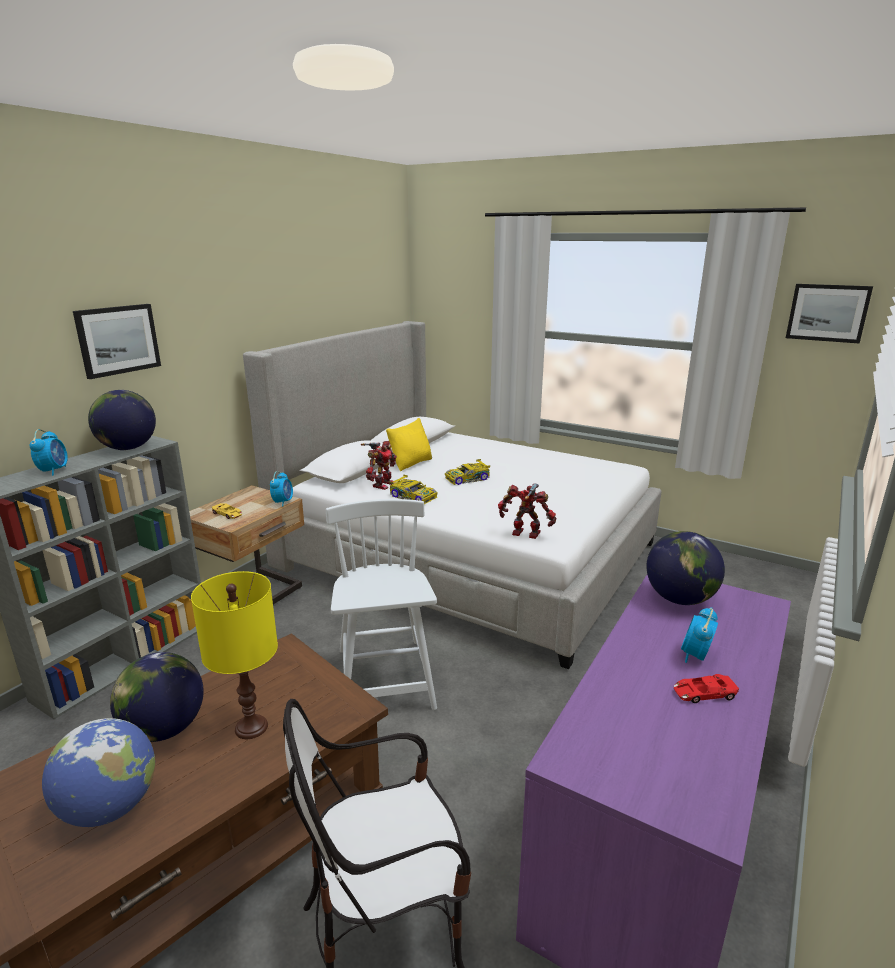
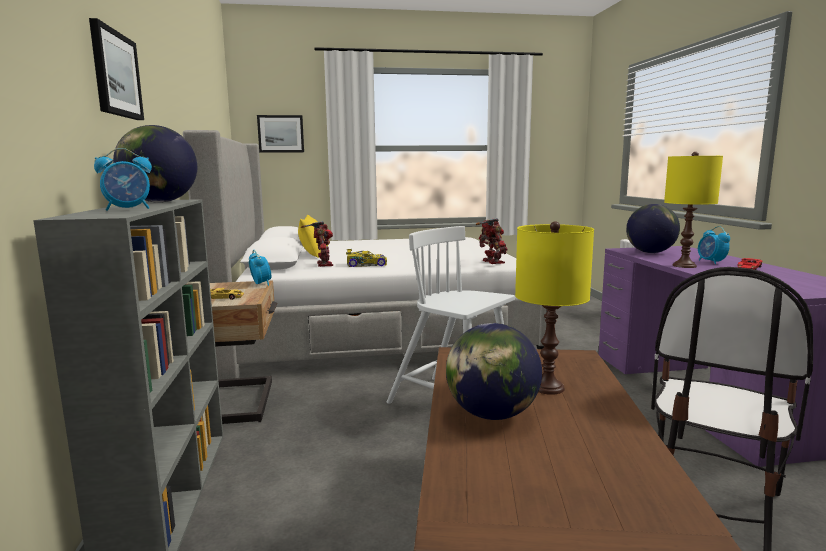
camera: 40 degrees left, 10 degrees down
alarm clock [30,429,68,476] -> alarm clock turned 105 degrees clockwise [94,148,152,211]
globe [42,718,155,827] -> none
toy car [445,459,490,485] -> none
toy robot [498,483,556,539] -> toy robot turned 90 degrees clockwise [476,218,508,264]
picture [786,284,873,344] -> picture moved to [257,115,304,153]
none -> yellow table lamp [664,152,723,268]

